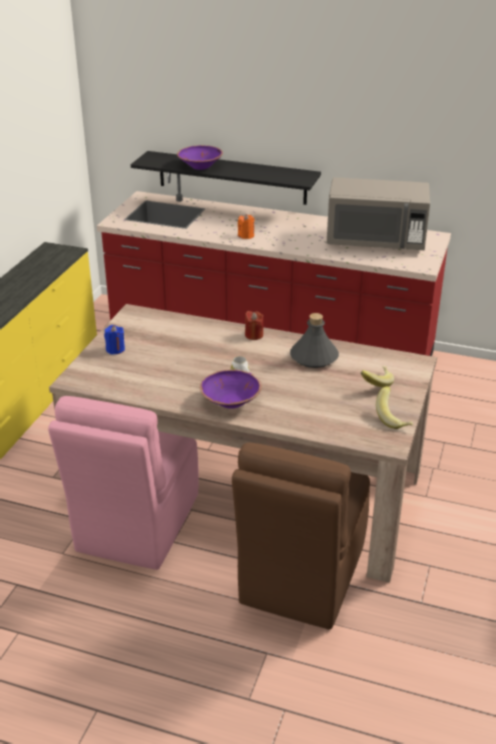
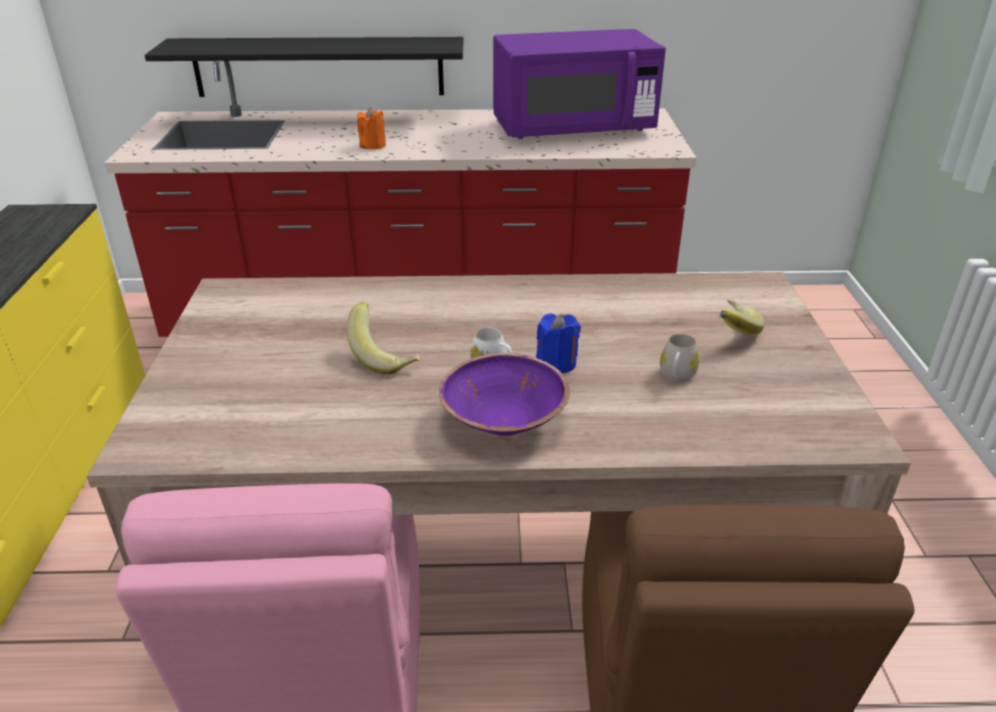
camera: 20 degrees left, 0 degrees up
blue candle [104,325,125,354] -> blue candle moved to [536,314,581,374]
purple bowl [177,145,223,170] -> none
red candle [245,311,263,340] -> none
grey bottle [290,313,339,368] -> none
grey microwave [327,177,430,250] -> purple microwave [493,29,666,139]
banana [376,386,413,429] -> banana moved to [347,302,420,374]
none -> white mug [660,334,699,382]

